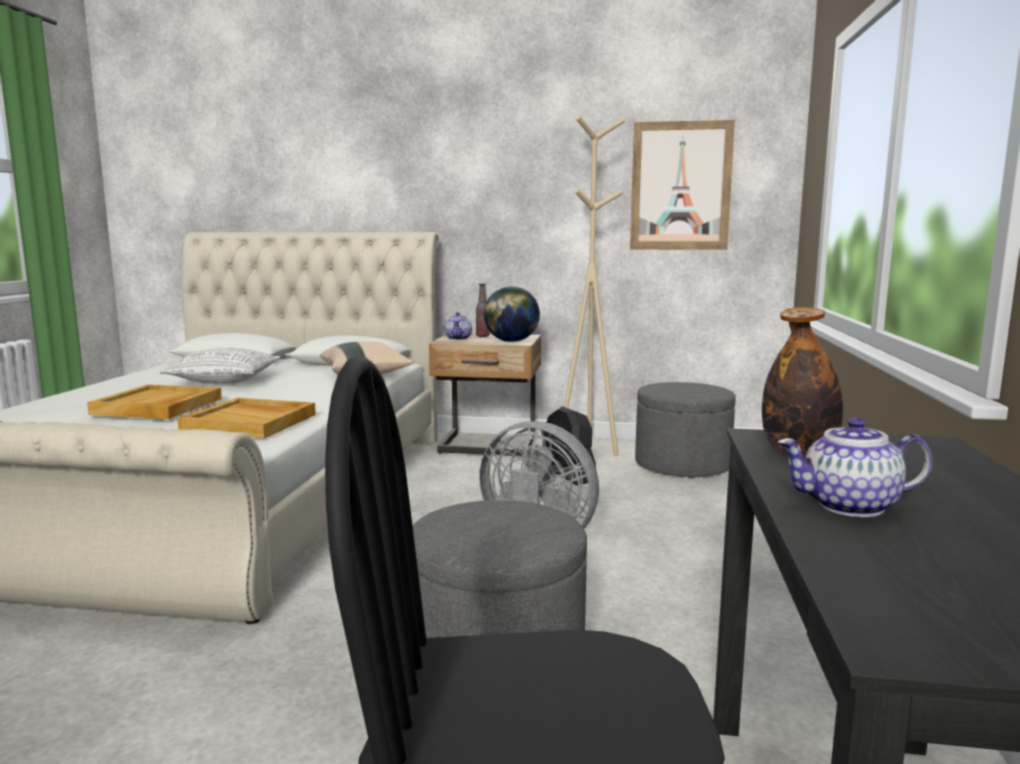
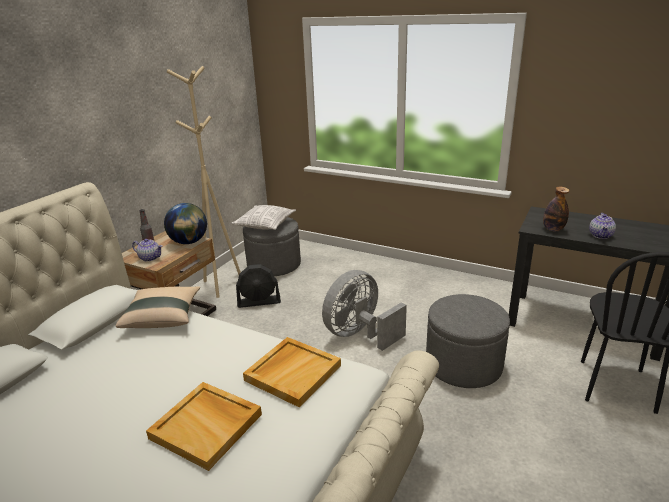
camera: 70 degrees left, 15 degrees up
pillow [159,348,281,384] -> pillow moved to [231,205,296,230]
picture [630,120,735,250] -> none

